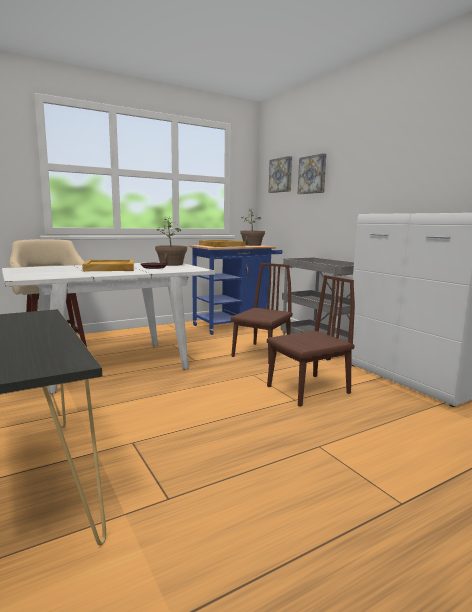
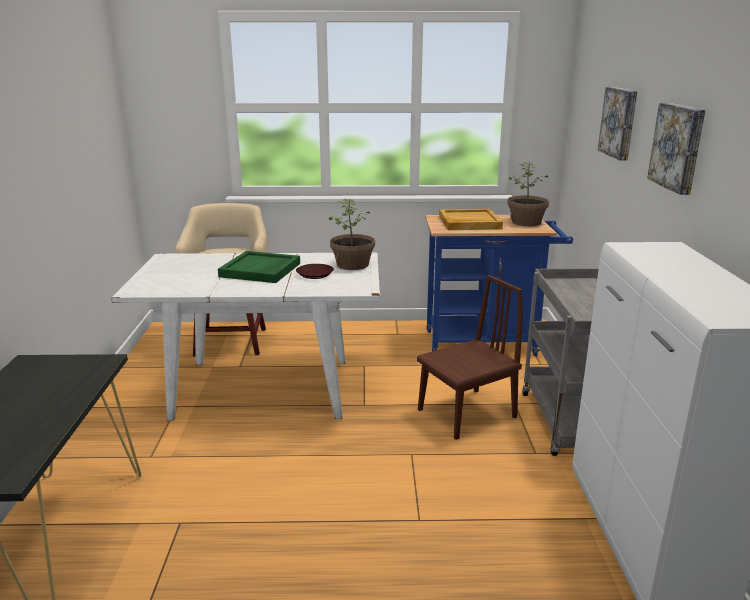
camera: 30 degrees right, 10 degrees up
beige tray [82,260,134,271] -> green tray [218,251,300,283]
brown chair [267,275,355,407] -> none
picture [269,156,292,193] -> picture moved to [647,103,705,195]

